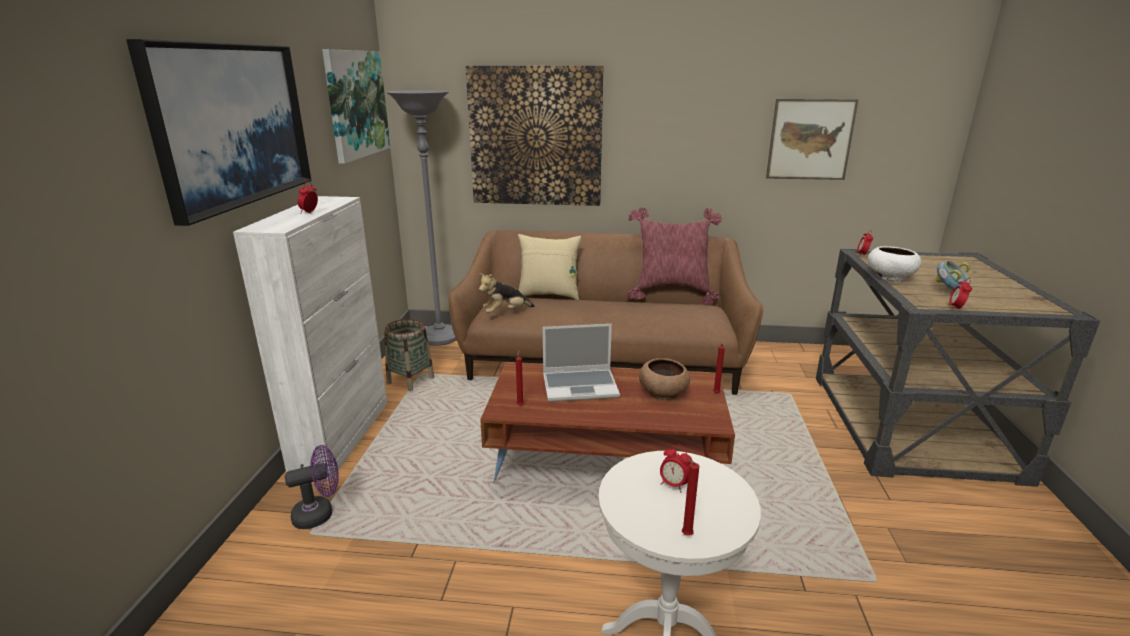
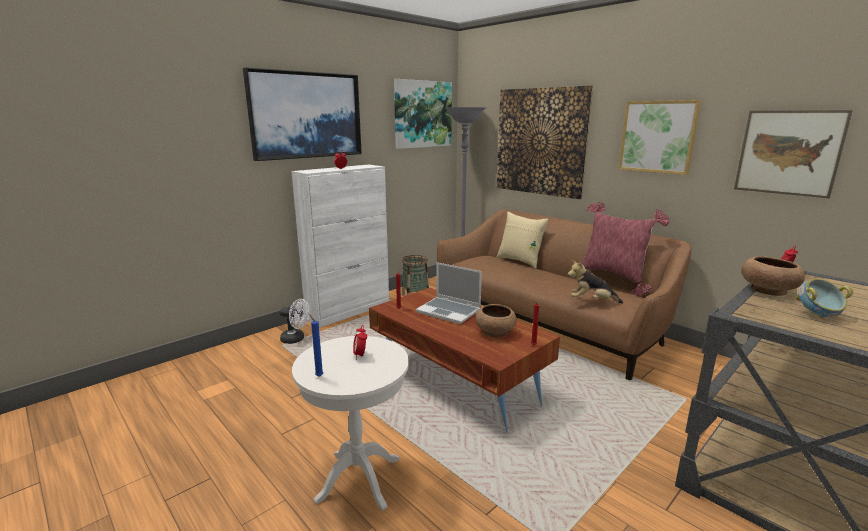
camera: 40 degrees right, 5 degrees down
purple fan [285,445,339,529] -> white fan [279,299,310,344]
plush toy [479,273,535,313] -> plush toy moved to [568,260,623,304]
red candle [682,458,699,536] -> blue candle [309,314,323,377]
white bowl [868,246,922,281] -> brown bowl [741,256,805,296]
alarm clock [949,278,972,310] -> none
none -> picture [618,100,701,175]

